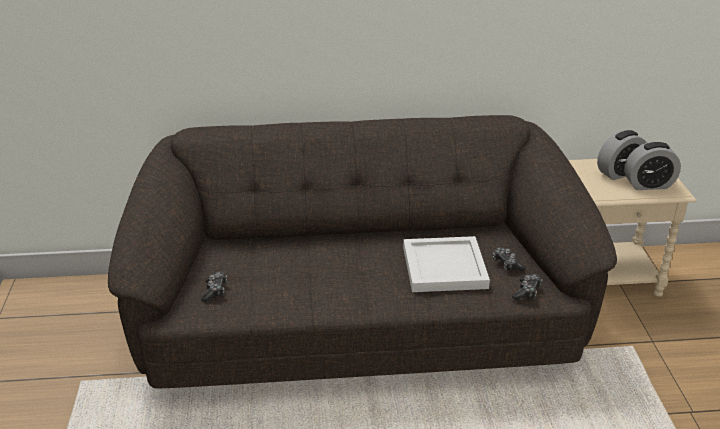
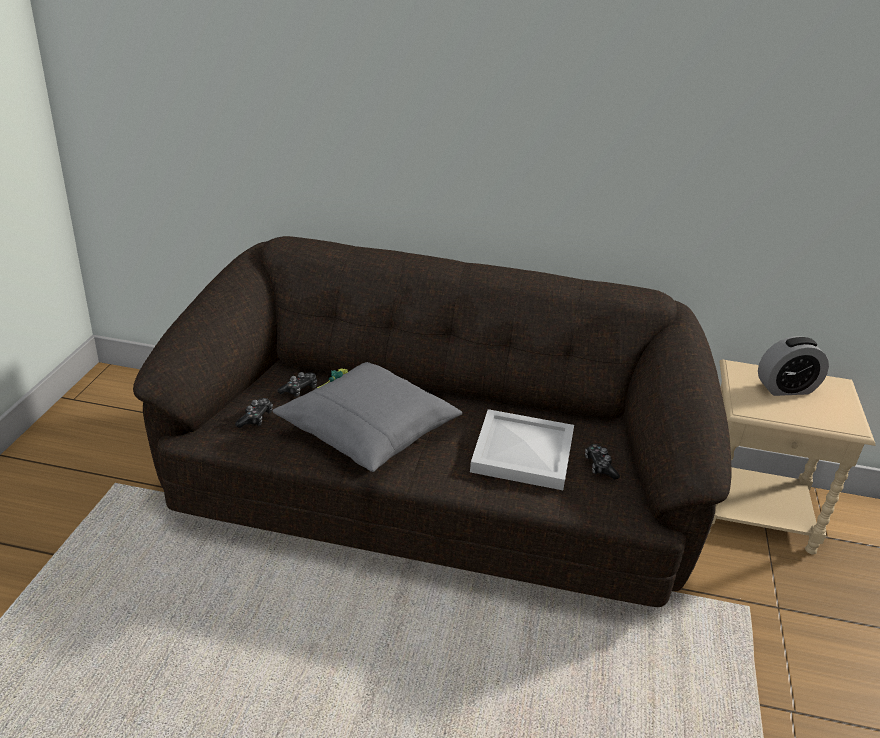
camera: 15 degrees right, 0 degrees up
game controller [512,274,542,300] -> game controller moved to [278,372,317,397]
alarm clock [624,142,681,190] -> none
none -> grey pillow [273,362,462,472]

